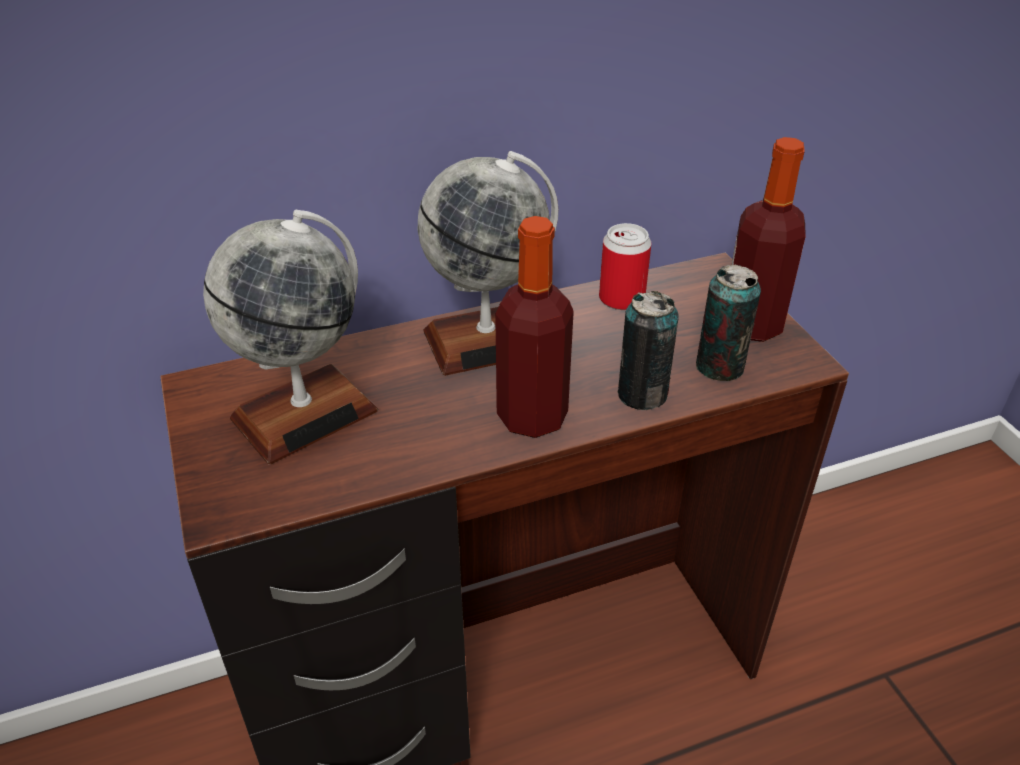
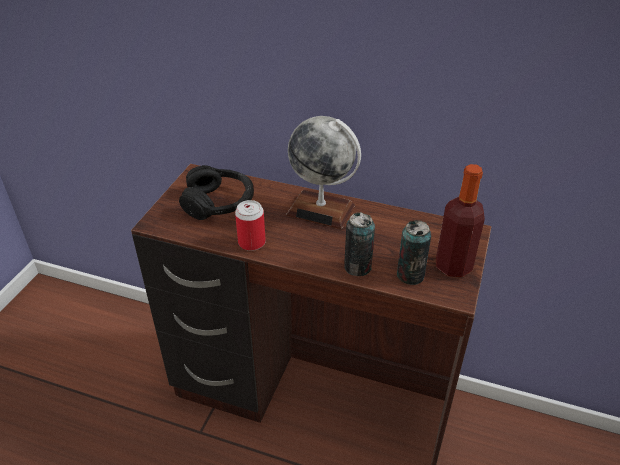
camera: 40 degrees right, 0 degrees up
globe [203,210,378,465] -> black headphones [179,165,254,220]
bottle [495,216,574,438] -> none
can [599,223,651,310] -> can moved to [235,200,266,251]

